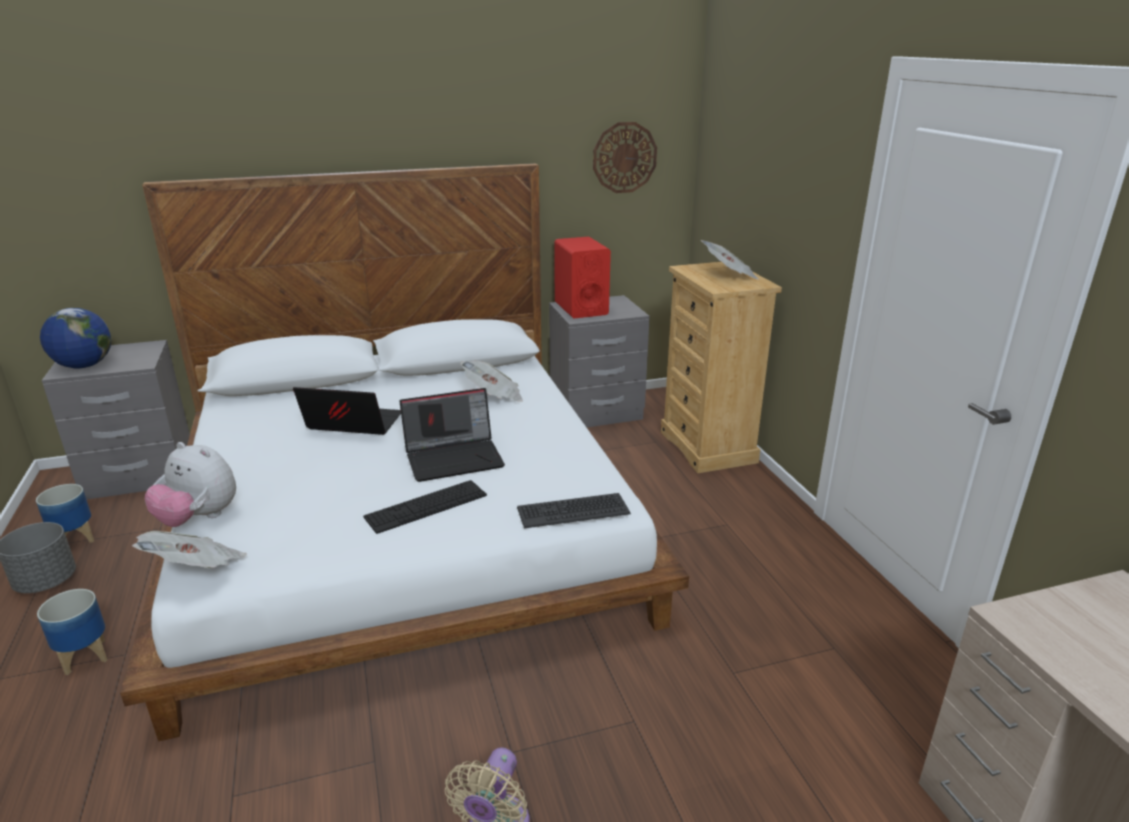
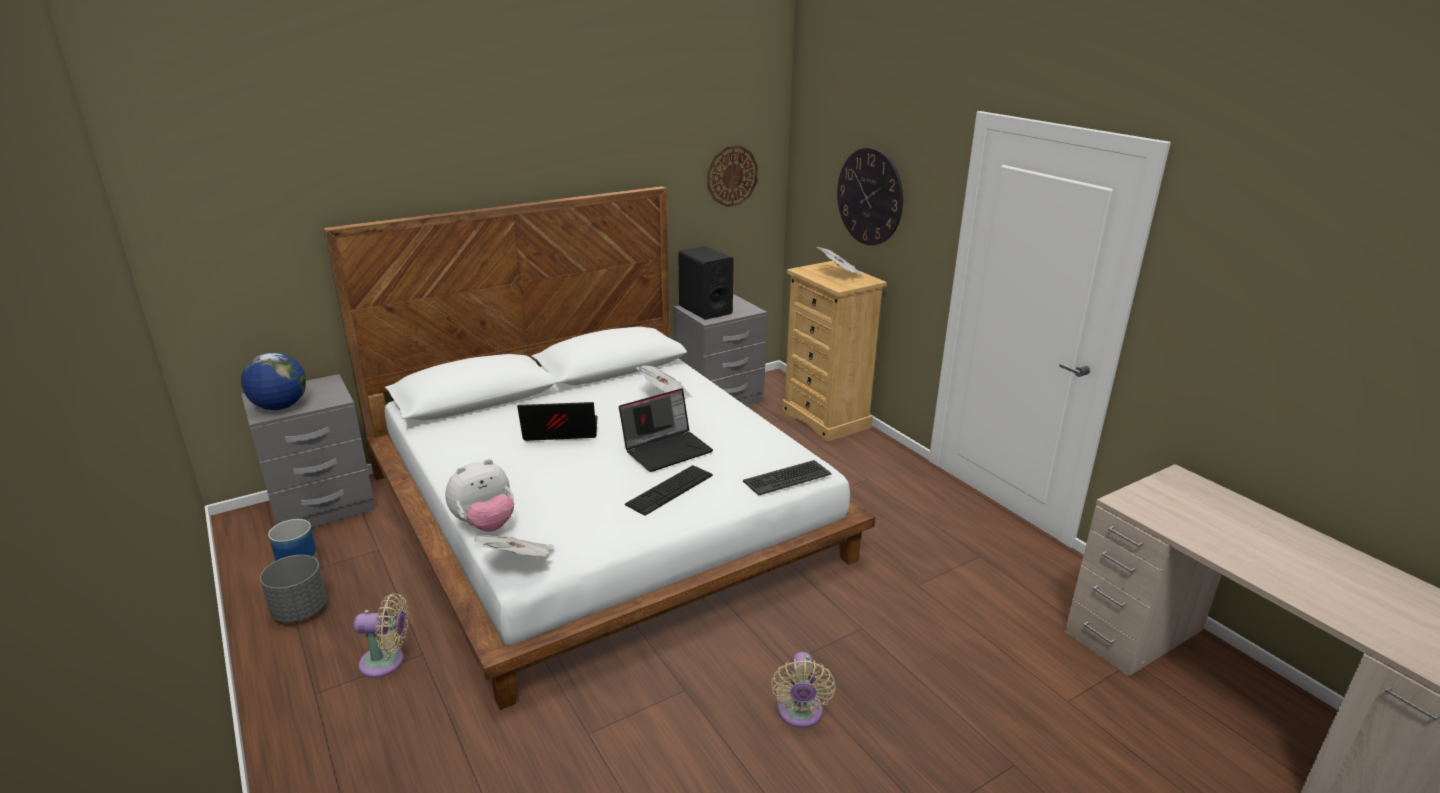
camera: 15 degrees left, 0 degrees up
planter [37,589,107,675] -> beige fan [354,593,409,678]
plush toy [145,442,236,527] -> plush toy turned 45 degrees counterclockwise [445,459,514,532]
red speaker [555,237,611,319] -> black speaker [678,246,734,320]
none -> wall clock [837,148,903,245]

